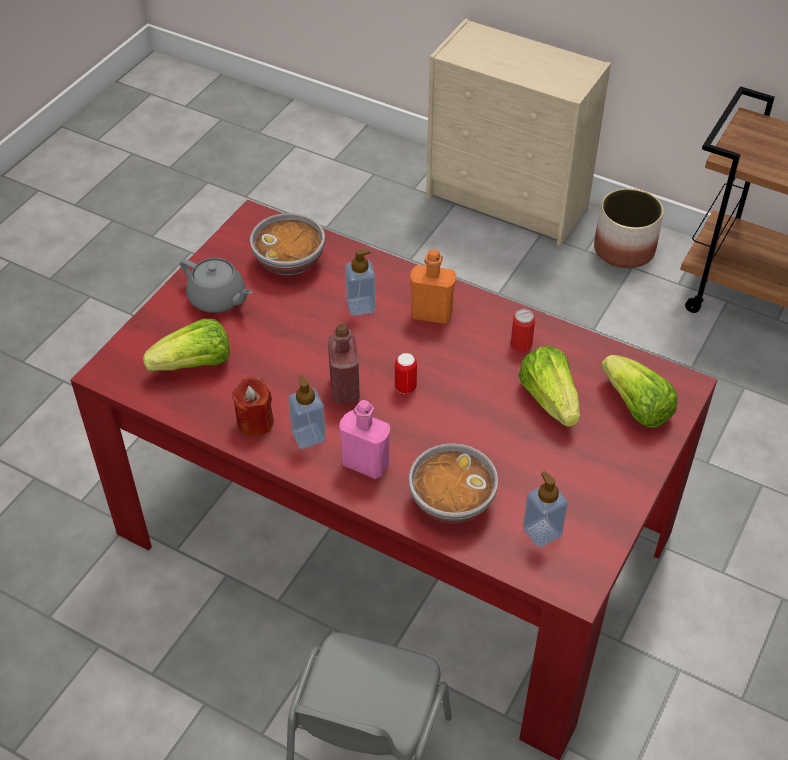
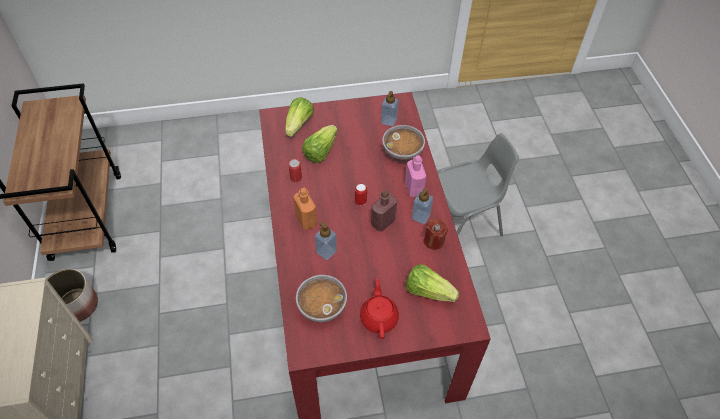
camera: 130 degrees left, 5 degrees up
grey teapot [180,258,253,313] -> red teapot [360,278,399,339]

